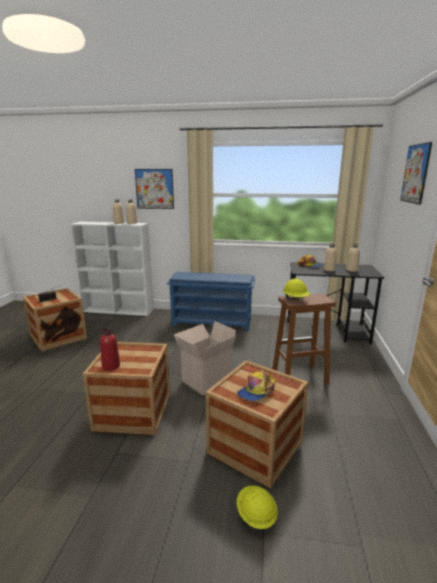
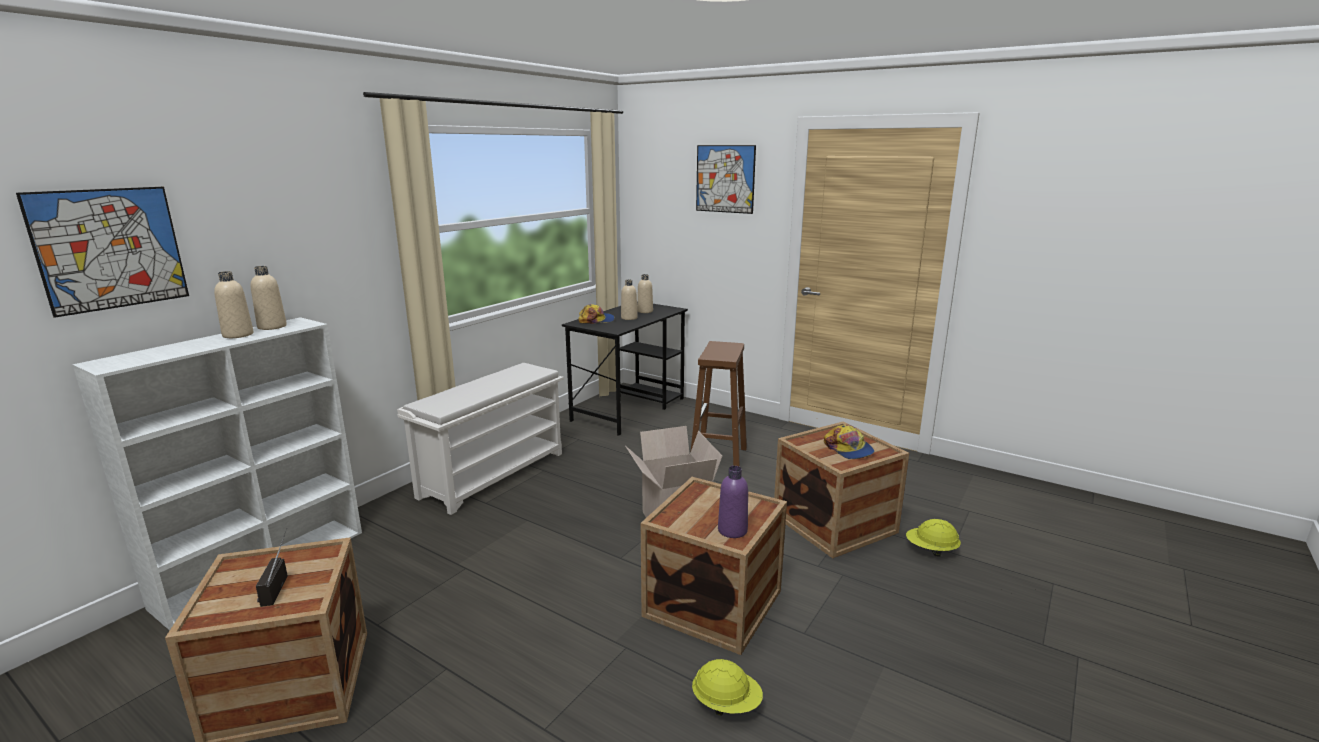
camera: 65 degrees left, 0 degrees up
red bottle [100,328,120,371] -> purple bottle [718,466,748,538]
picture [135,169,174,209] -> picture moved to [16,187,189,318]
blue shoe rack [167,272,255,331] -> white shoe rack [397,363,564,515]
yellow hard hat [283,278,310,300] -> yellow hard hat moved to [692,659,763,716]

